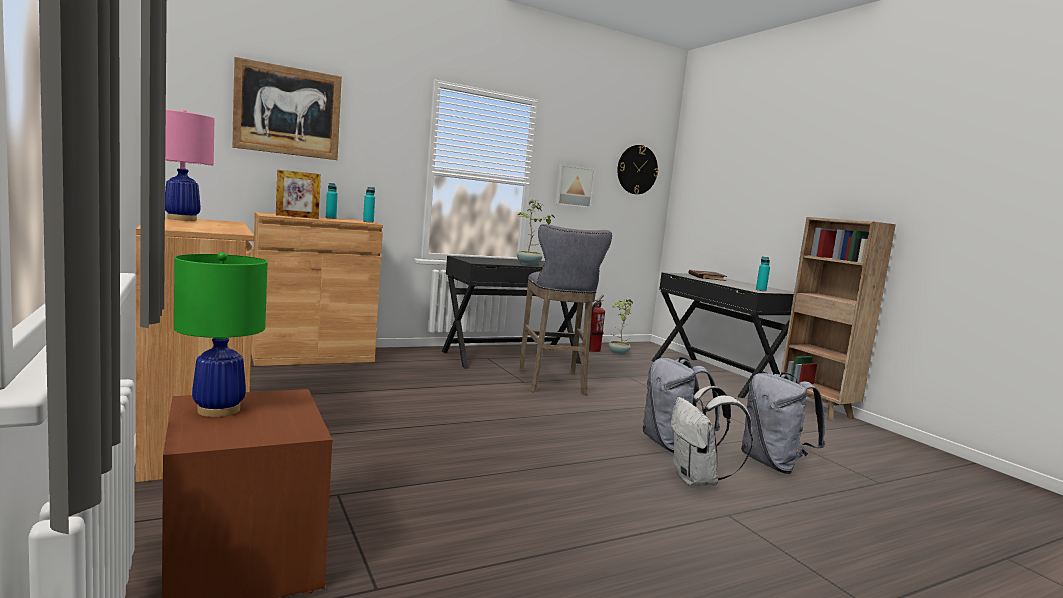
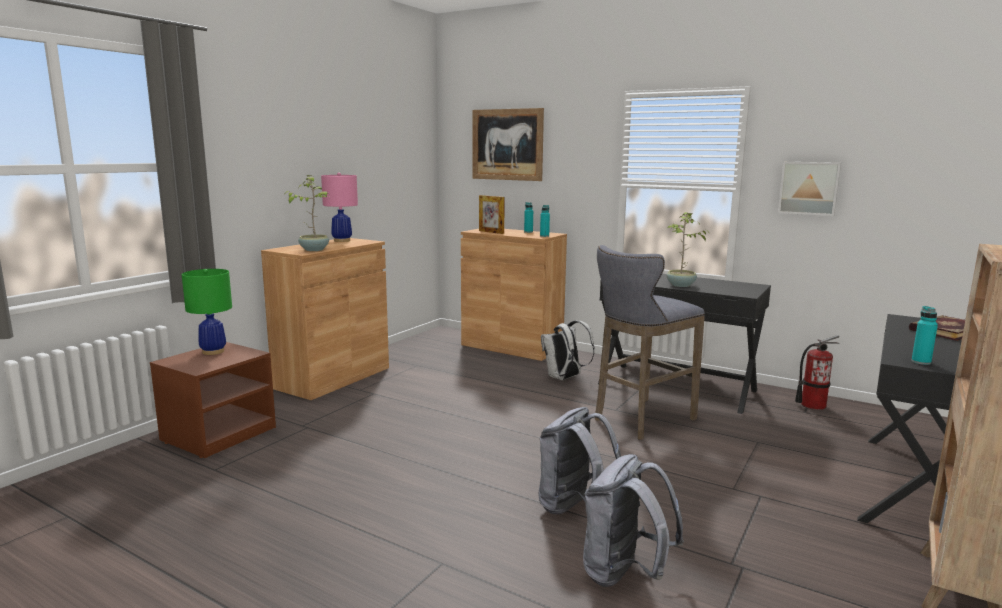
camera: 60 degrees right, 5 degrees up
potted plant [608,299,633,355] -> potted plant moved to [285,175,330,251]
wall clock [617,145,658,194] -> none
white backpack [671,386,753,486] -> white backpack moved to [541,320,595,380]

